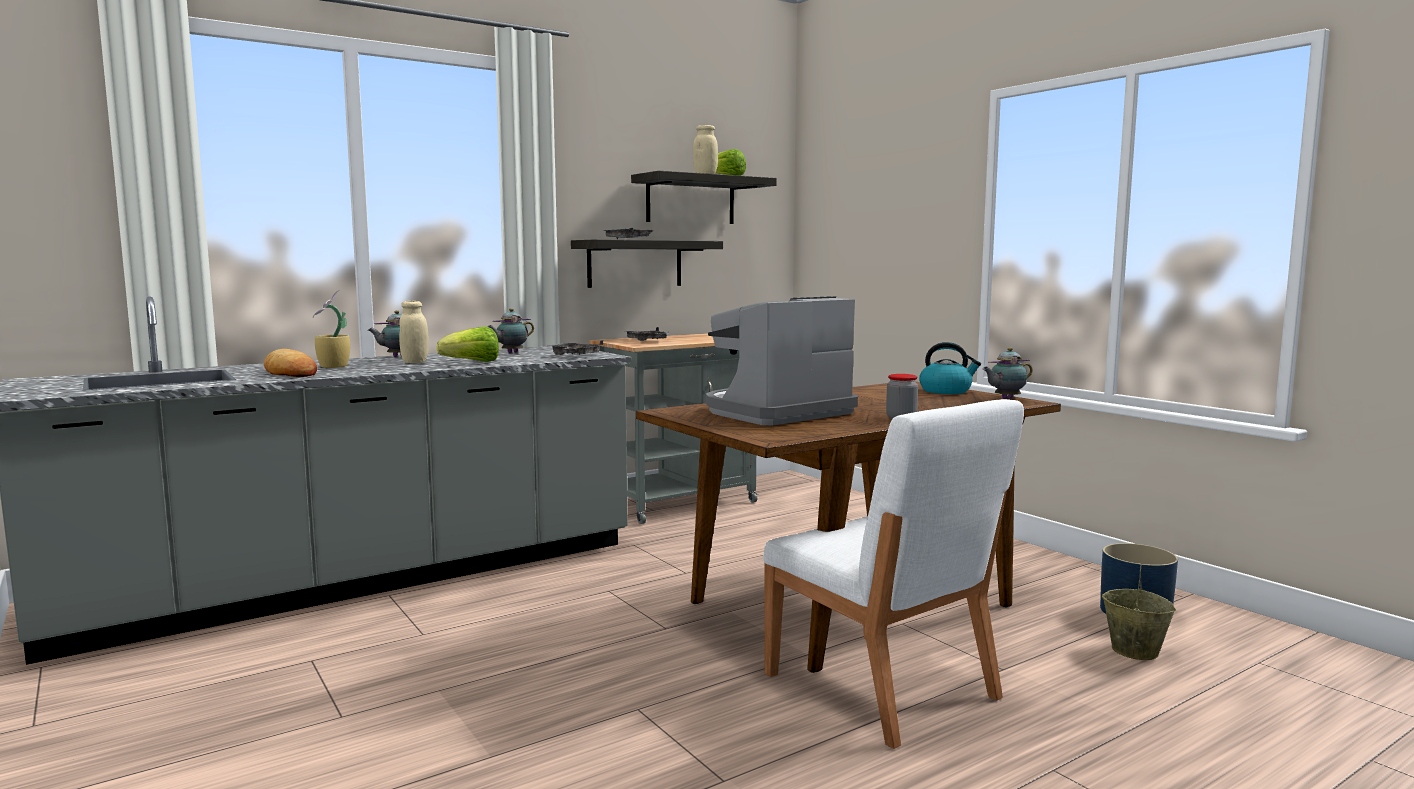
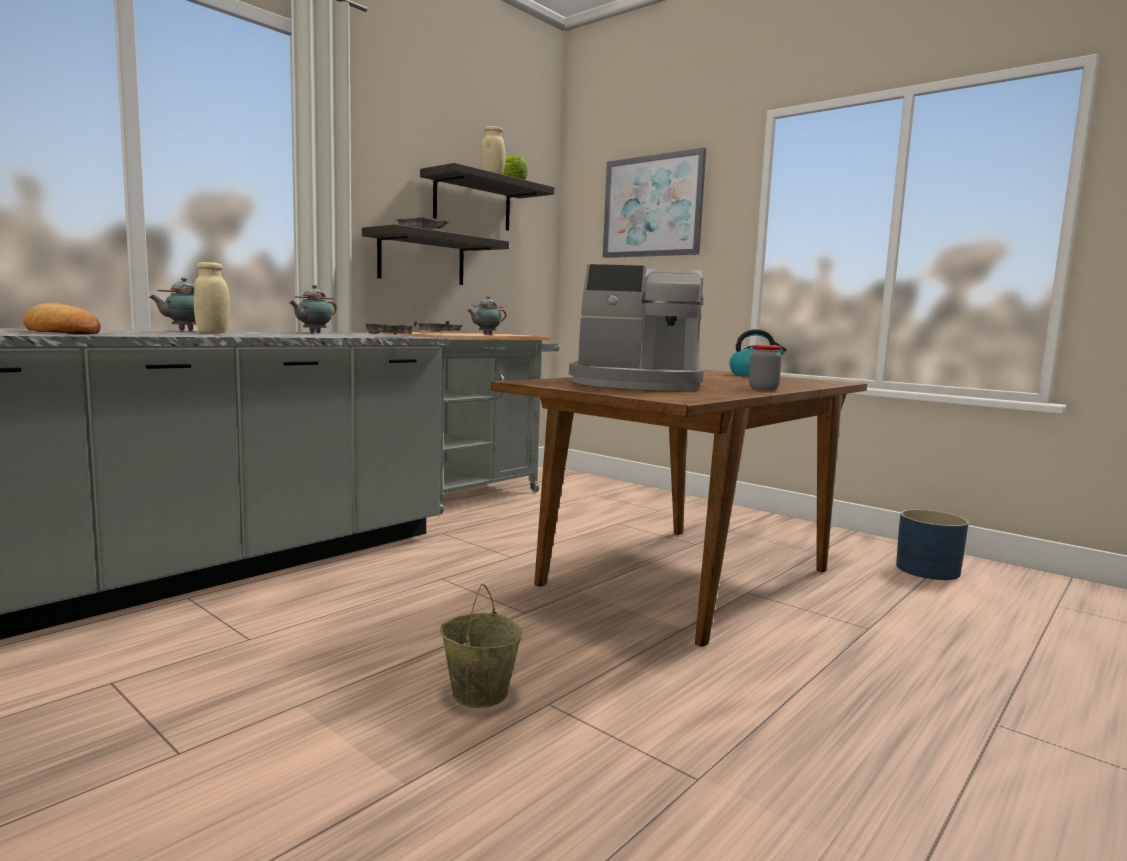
camera: 15 degrees left, 0 degrees up
potted plant [313,290,350,368] -> none
lettuce [437,326,499,362] -> none
coffee machine [705,296,858,425] -> coffee machine turned 120 degrees counterclockwise [569,264,704,391]
white chair [763,399,1024,749] -> none
teapot [983,347,1033,399] -> teapot moved to [467,296,507,335]
beige bucket [1102,565,1176,660] -> beige bucket moved to [440,584,522,708]
none -> picture [603,148,706,258]

